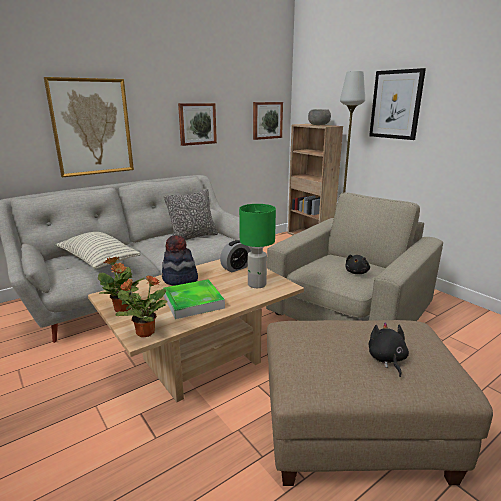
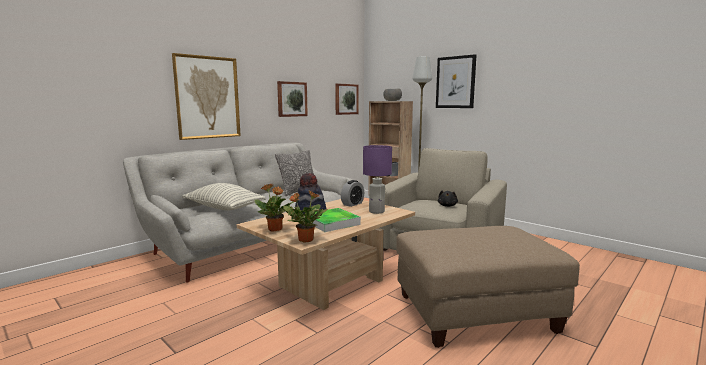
camera: 10 degrees left, 10 degrees down
green table lamp [239,204,276,288] -> purple table lamp [363,145,392,214]
black plush toy [369,322,409,377] -> none

